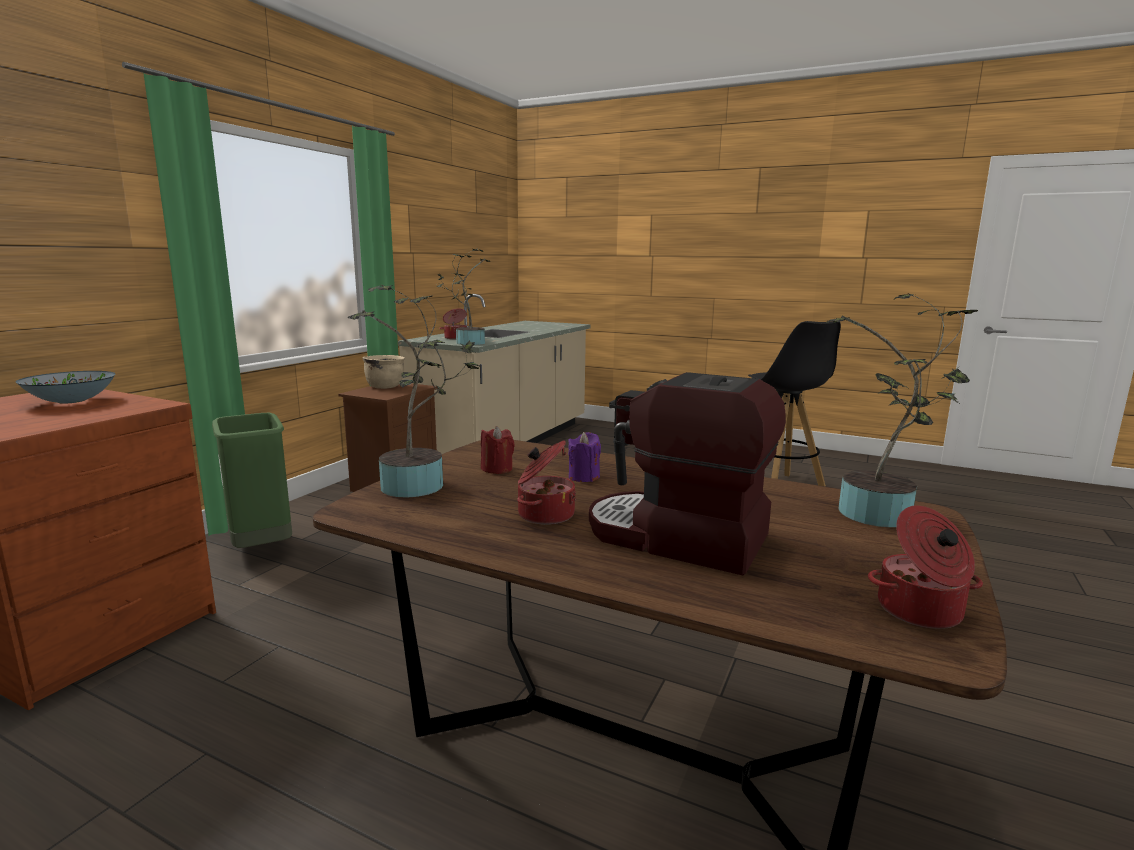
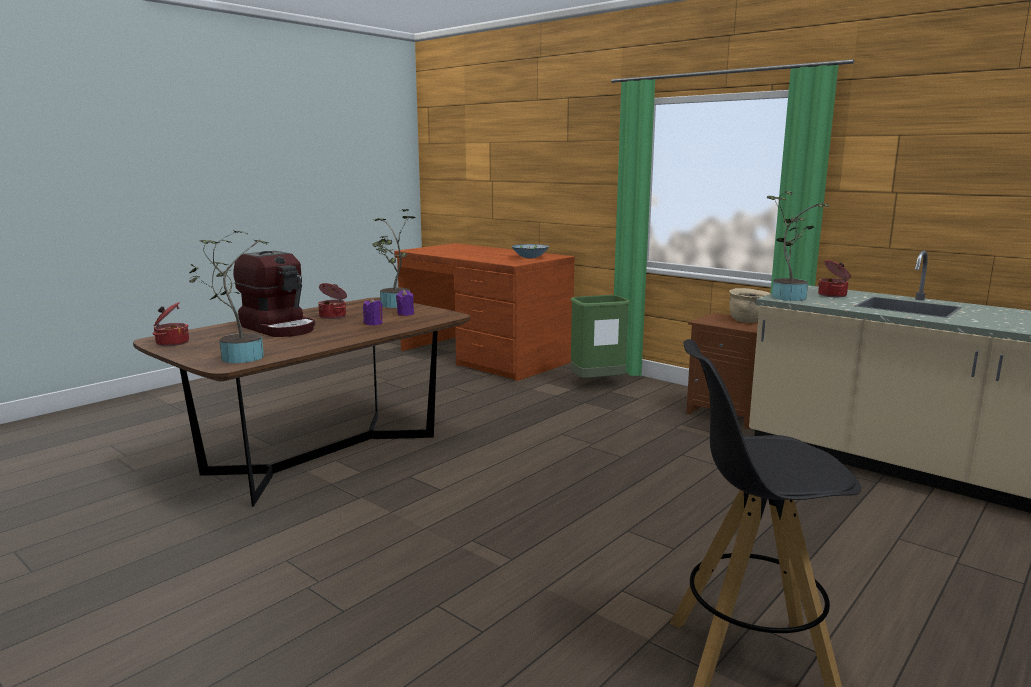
camera: 105 degrees right, 0 degrees up
red candle [481,426,515,474] -> purple candle [396,290,414,316]
coffee machine [589,372,786,576] -> coffee machine turned 90 degrees clockwise [233,251,315,337]

